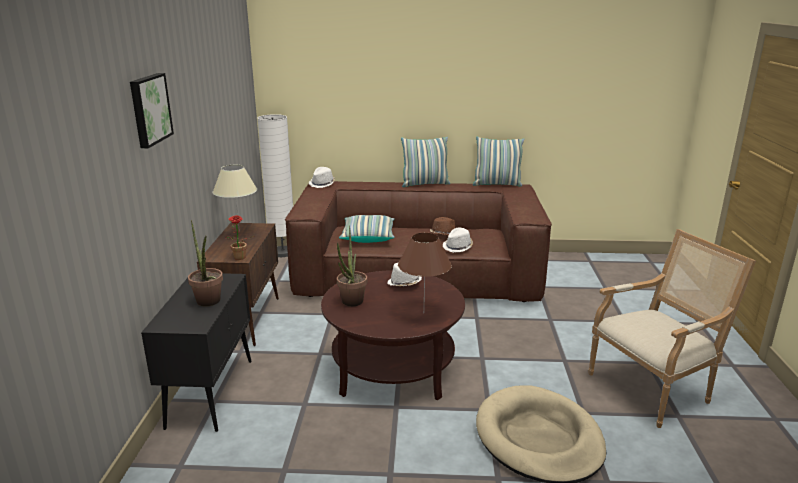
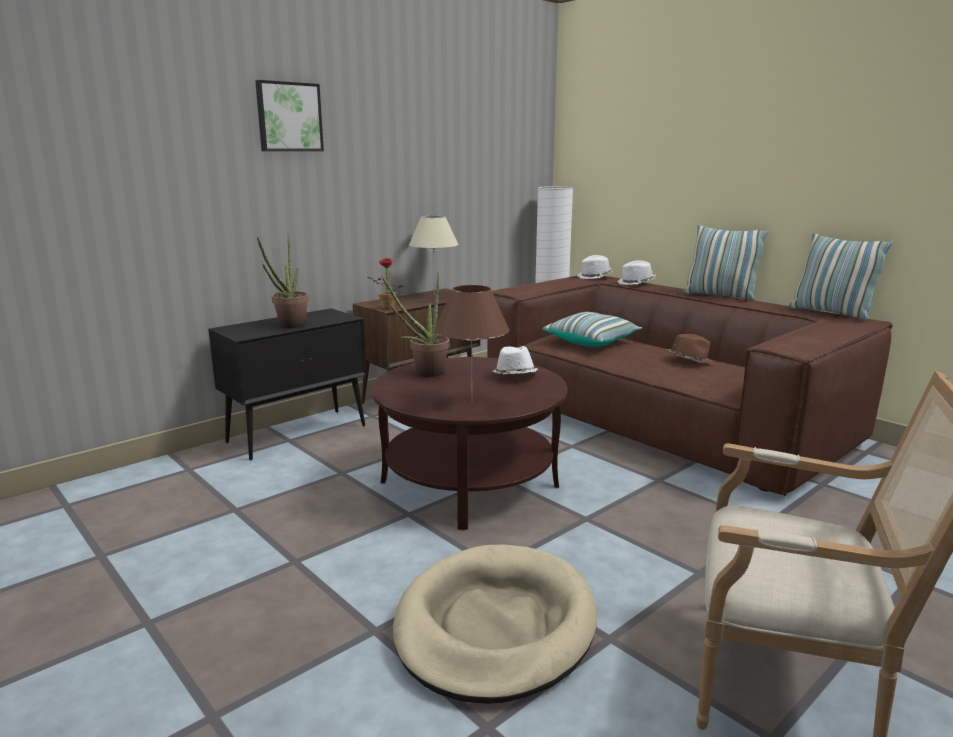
camera: 45 degrees right, 5 degrees down
white hat [442,228,473,253] -> white hat moved to [618,260,656,285]

